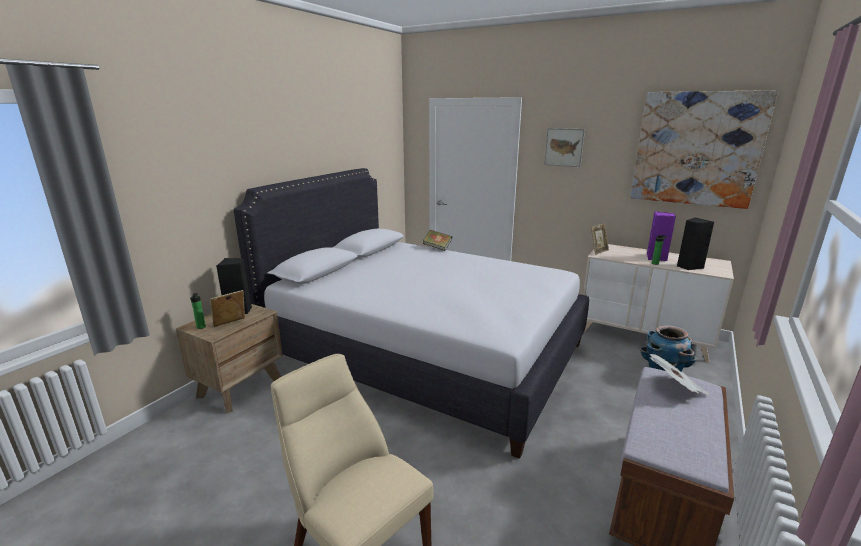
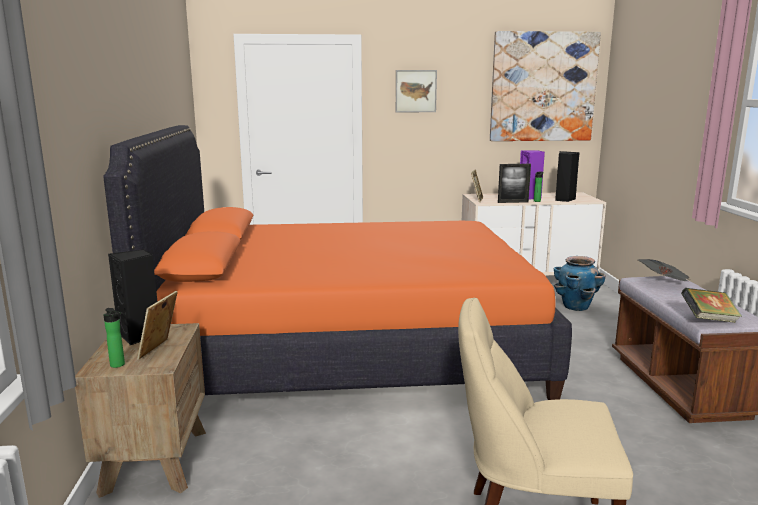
camera: 35 degrees left, 5 degrees down
white bed [233,168,589,459] -> orange bed [103,125,572,400]
book [423,230,452,251] -> book moved to [681,288,742,323]
none -> picture frame [498,164,531,203]

